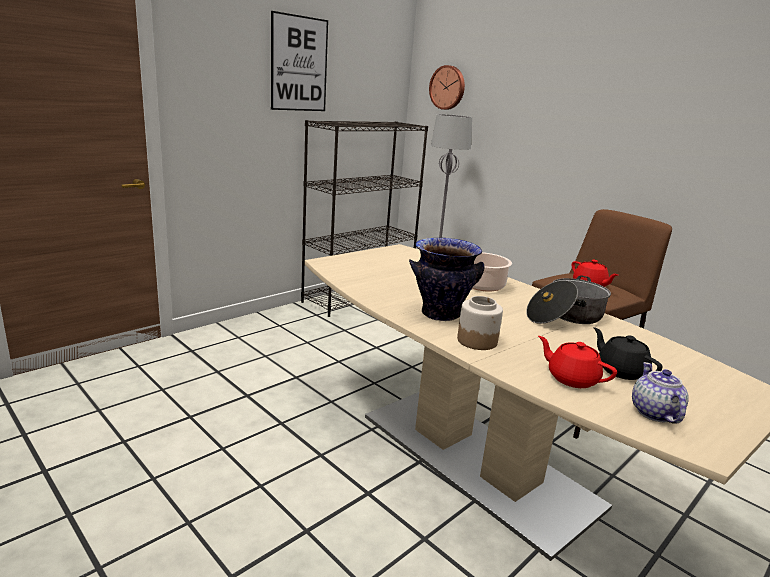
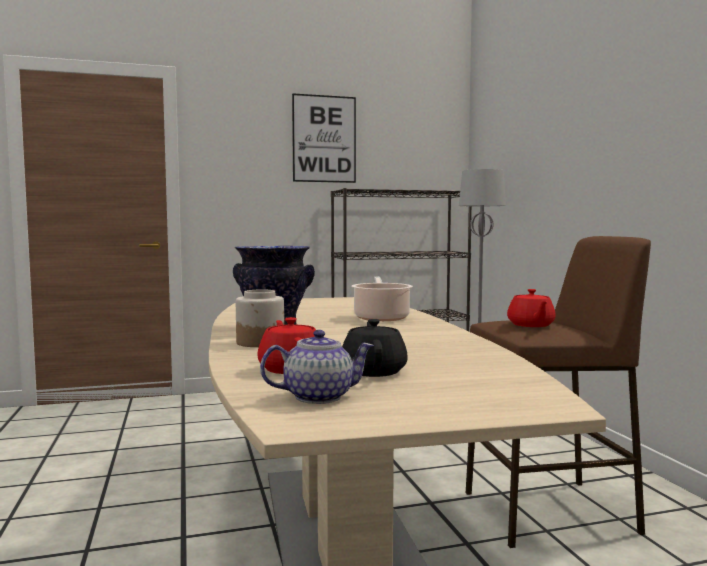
camera: 30 degrees right, 15 degrees down
wall clock [429,65,465,110] -> none
cooking pot [526,276,611,324] -> none
teapot [632,362,689,424] -> teapot turned 45 degrees clockwise [260,330,374,404]

